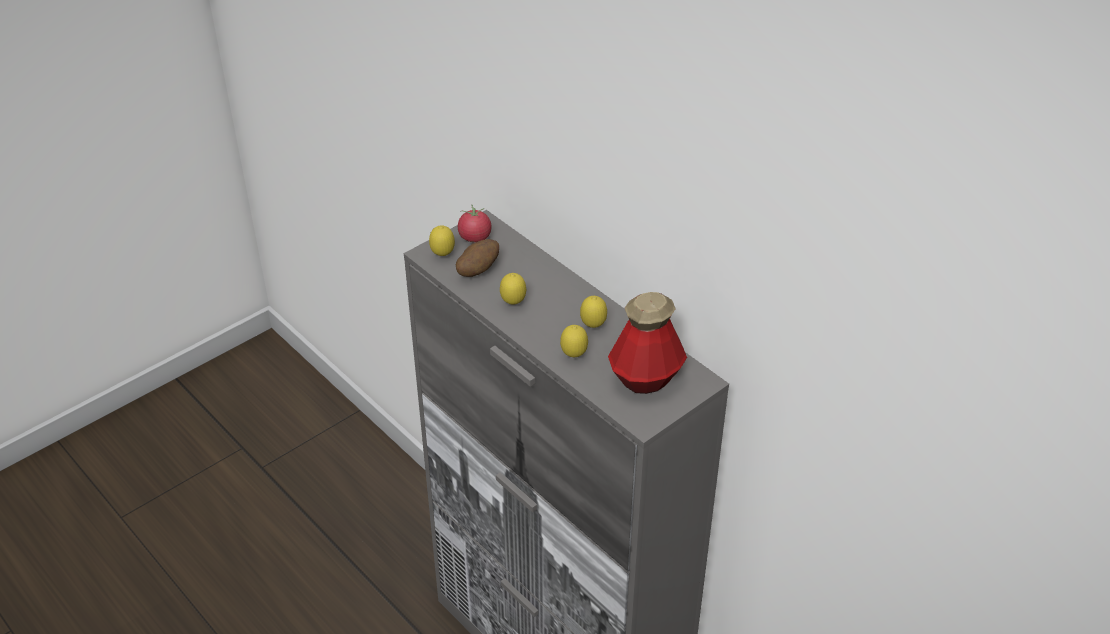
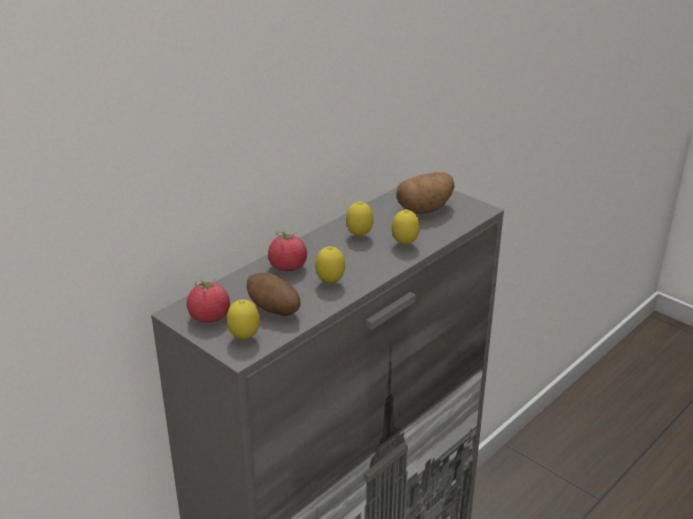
camera: 95 degrees left, 10 degrees down
bottle [608,292,687,394] -> potato [396,172,455,214]
none -> tomato [268,229,307,271]

